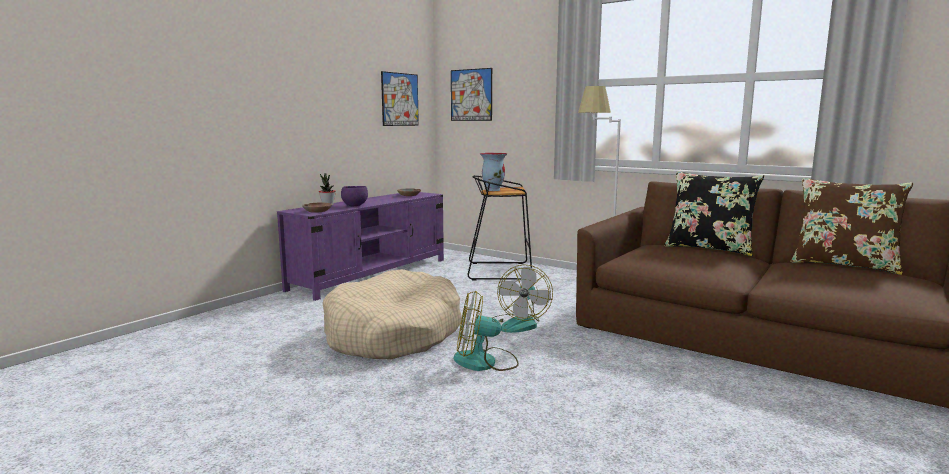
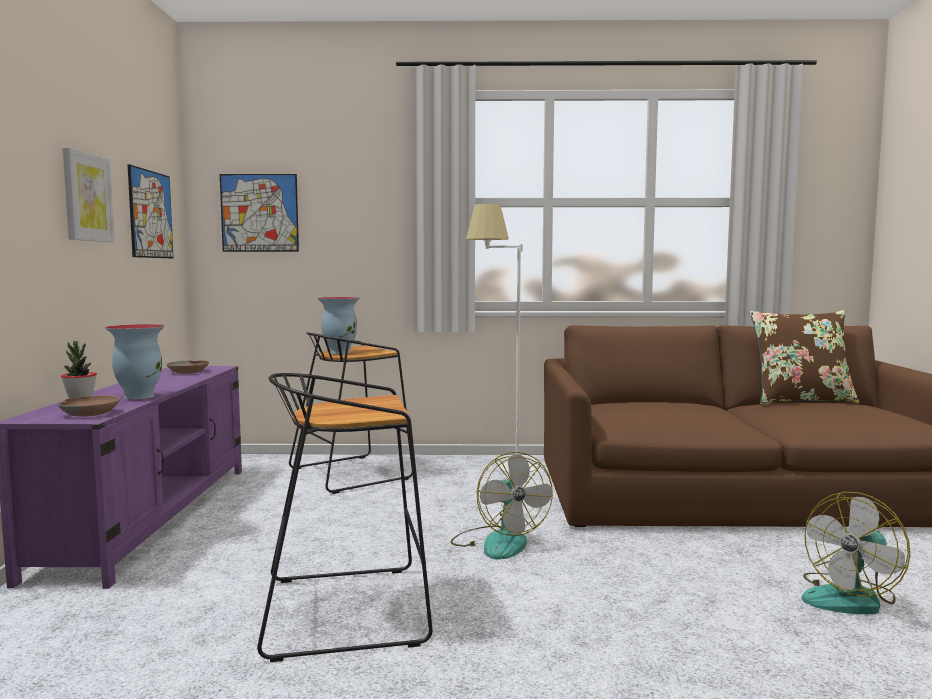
camera: 35 degrees left, 5 degrees down
beige dog bed [322,269,462,359] -> black stool [257,373,433,662]
purple bowl [341,186,368,206] -> vase [105,324,165,400]
fan [453,291,519,371] -> fan moved to [802,492,910,614]
black pillow [664,171,764,256] -> none
none -> picture [63,148,115,242]

